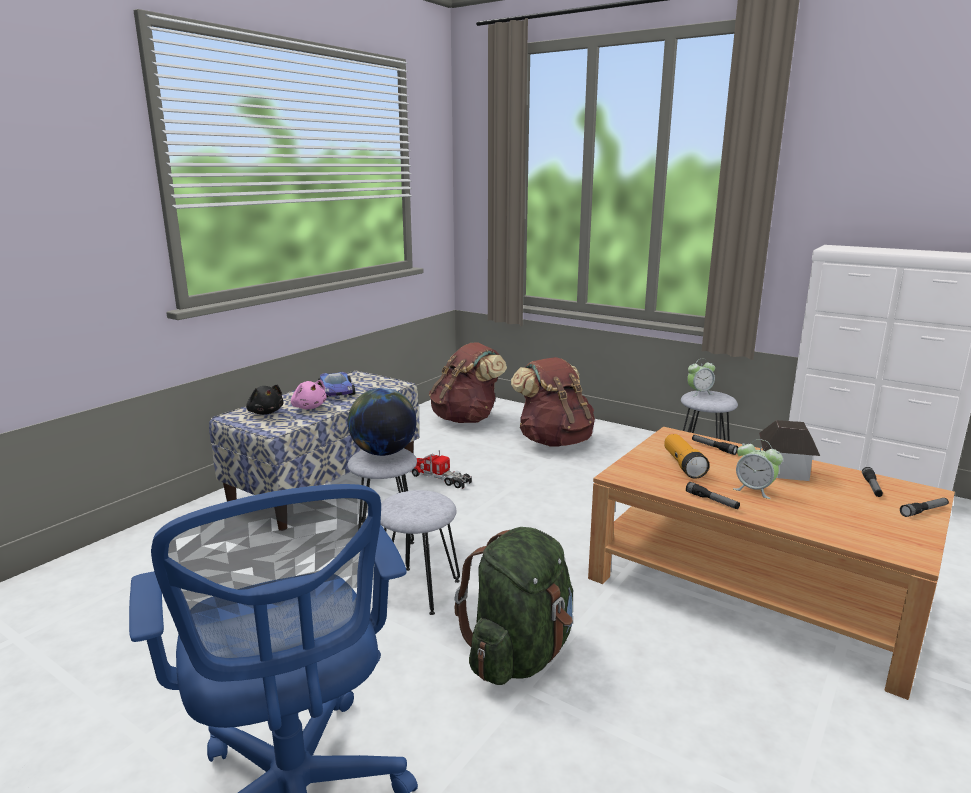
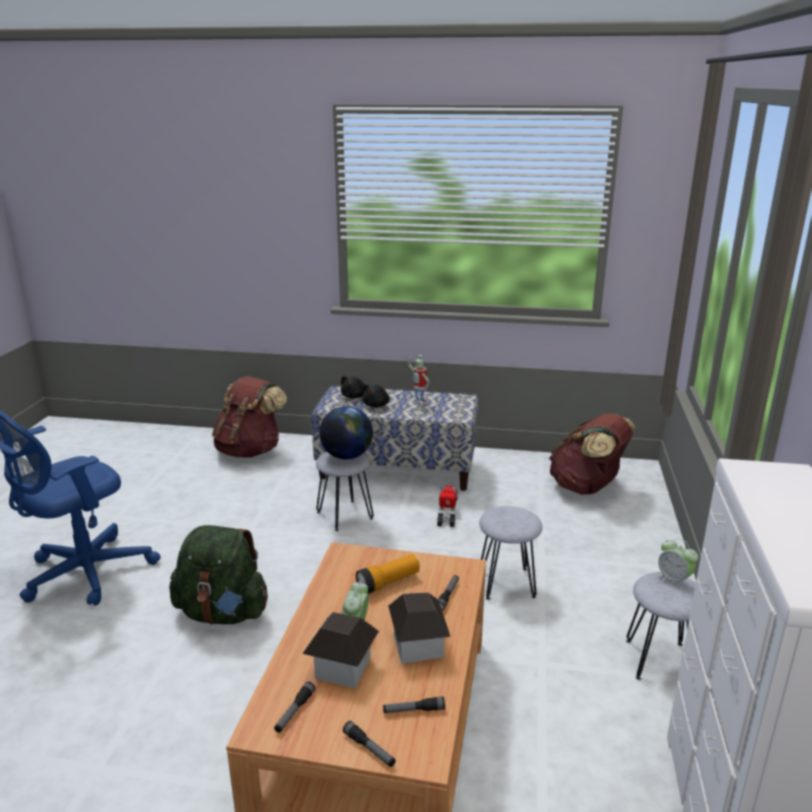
camera: 65 degrees right, 5 degrees up
pink plush toy [291,380,327,409] -> black plush toy [362,385,390,407]
toy car [318,371,355,397] -> toy robot [408,355,430,404]
grey stool [380,490,460,615] -> grey stool moved to [479,506,543,600]
brown backpack [511,357,595,447] -> brown backpack moved to [212,376,287,458]
flashlight [686,482,740,509] -> flashlight moved to [274,682,316,733]
none -> toy house [302,612,379,688]

